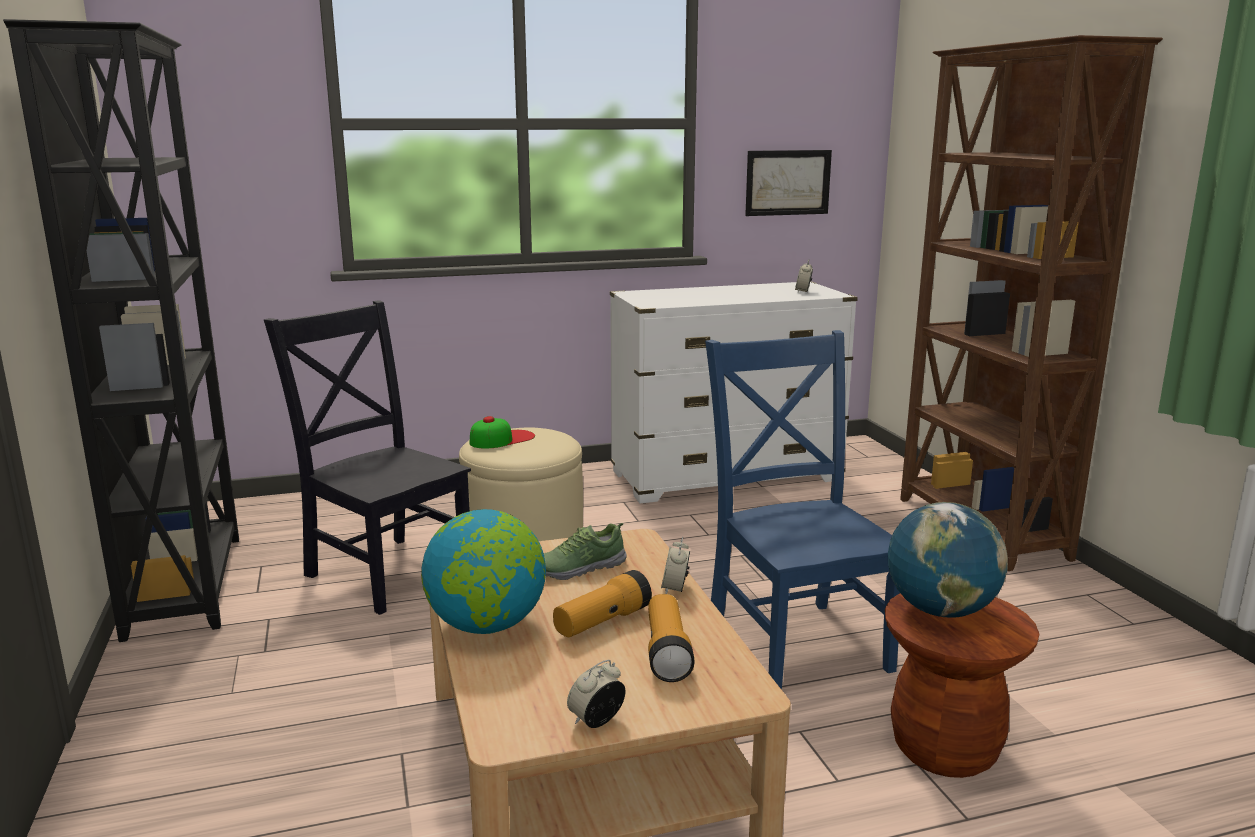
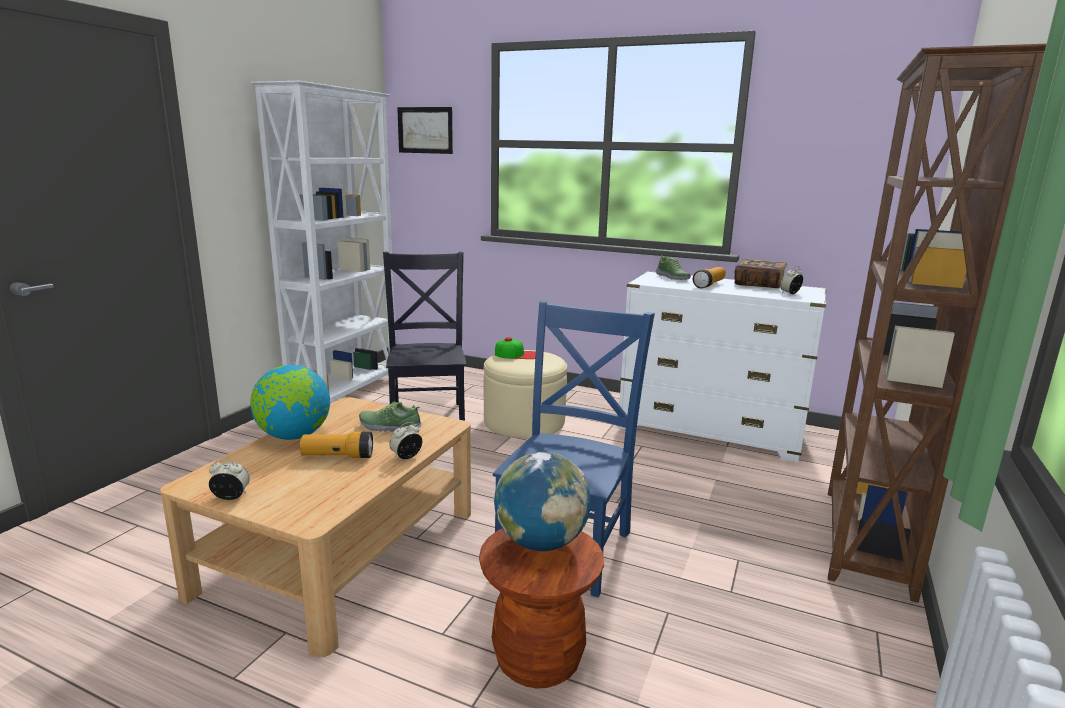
camera: 40 degrees right, 0 degrees up
black bookcase [3,19,239,642] -> white bookcase [251,81,396,403]
flashlight [648,594,695,682] -> flashlight moved to [693,267,726,288]
picture [745,150,832,216] -> picture moved to [397,107,453,154]
none -> shoe [656,255,691,280]
none -> book [735,259,787,288]

